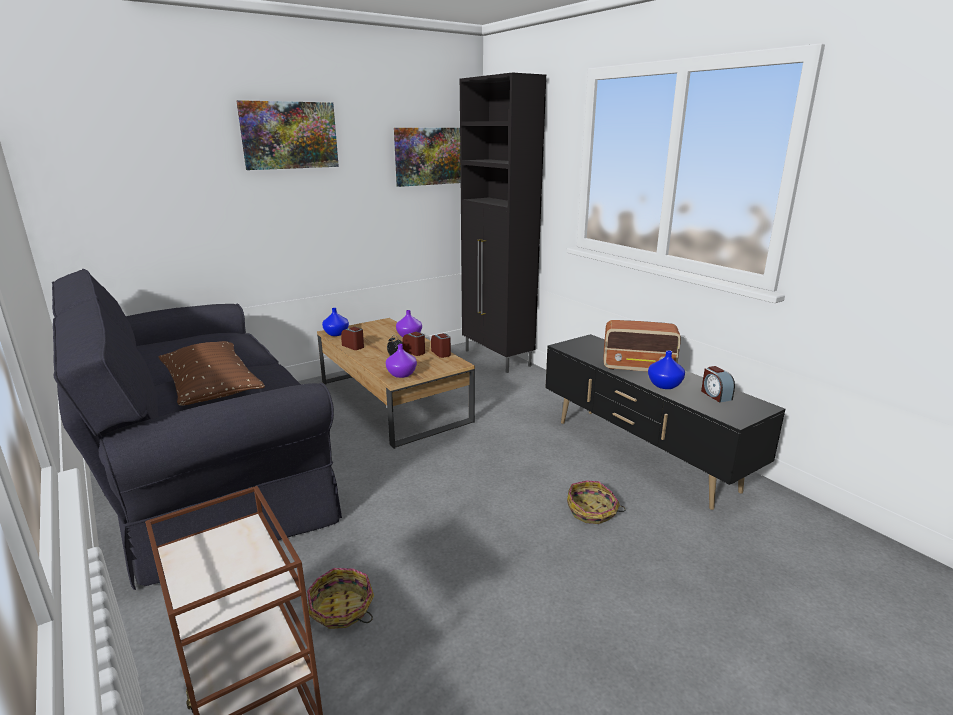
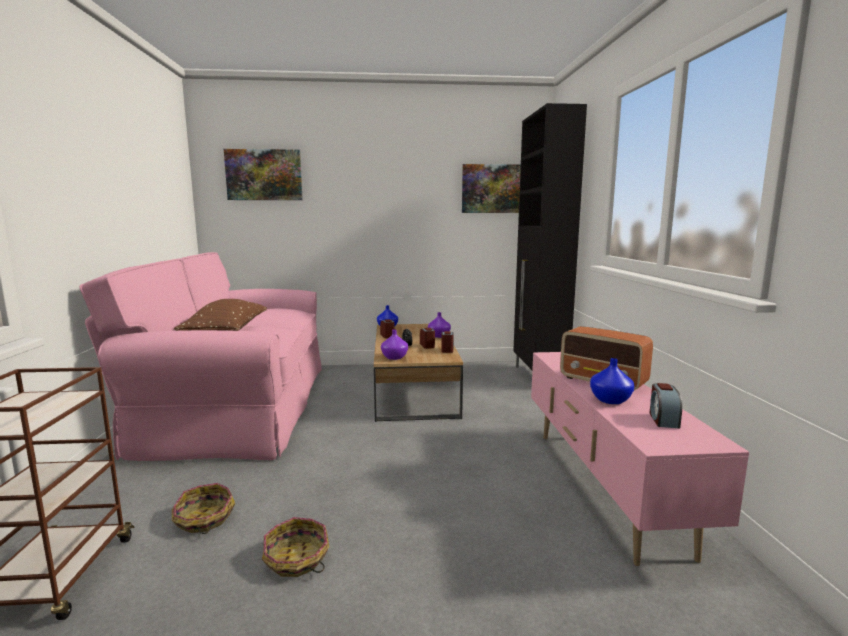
camera: 30 degrees right, 10 degrees down
black sofa [52,269,342,590] -> pink sofa [80,252,322,461]
picture [237,100,339,170] -> picture moved to [224,149,303,200]
black tv stand [545,334,785,510] -> pink tv stand [531,352,749,566]
basket [567,481,626,524] -> basket moved to [262,517,329,577]

